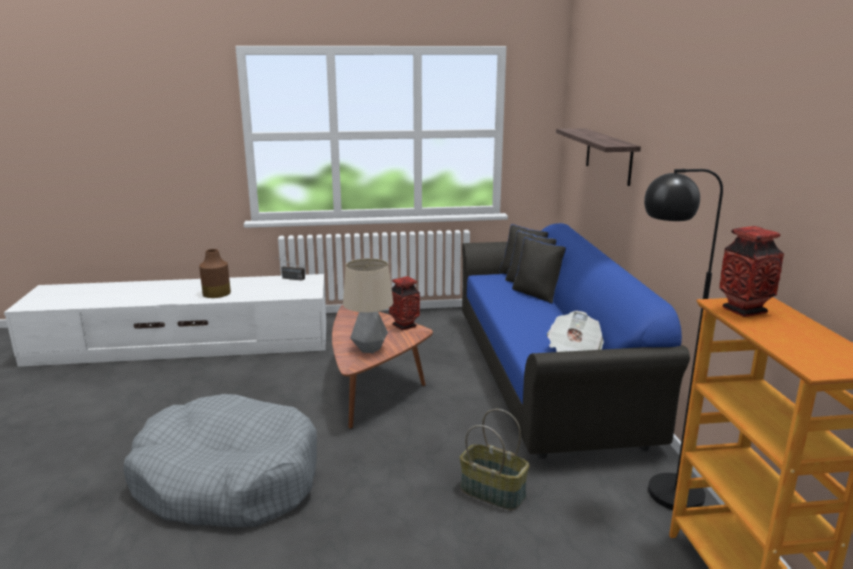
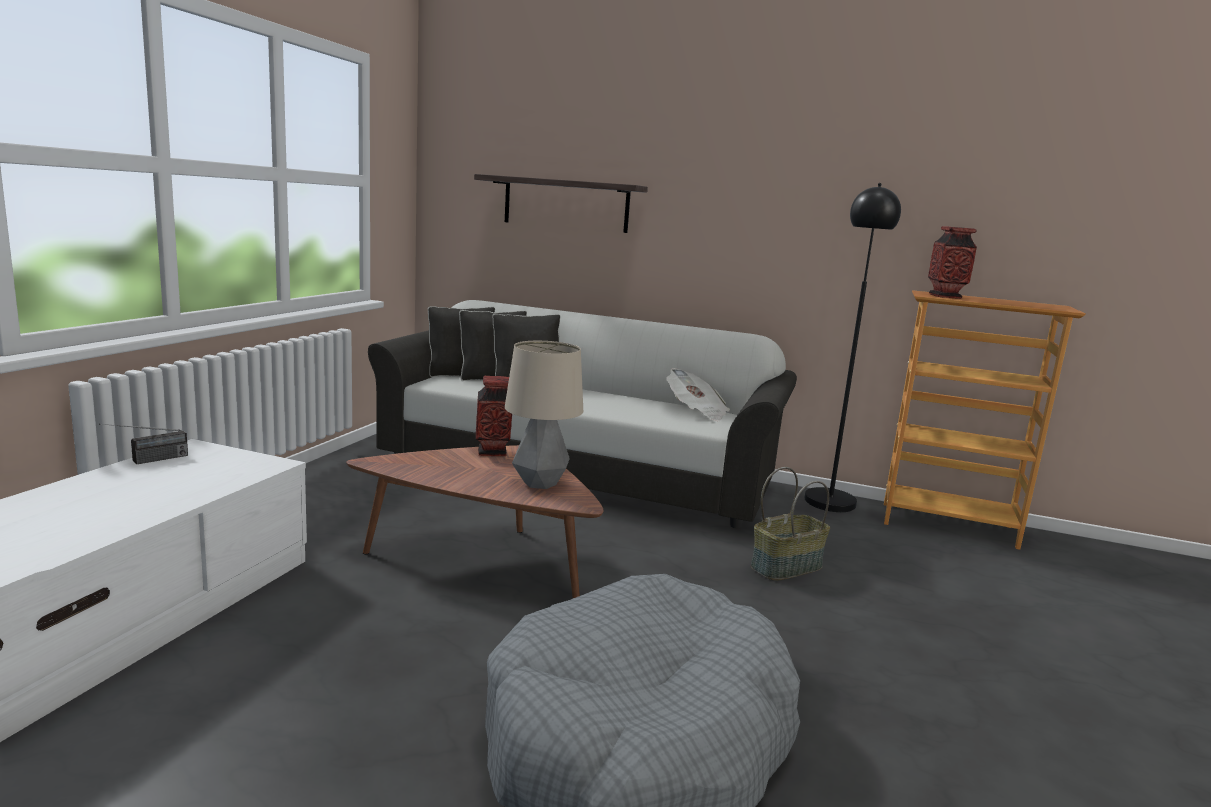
camera: 65 degrees left, 5 degrees down
brown vase [199,249,231,298] -> none
blue sofa [462,223,690,459] -> white sofa [368,300,797,528]

